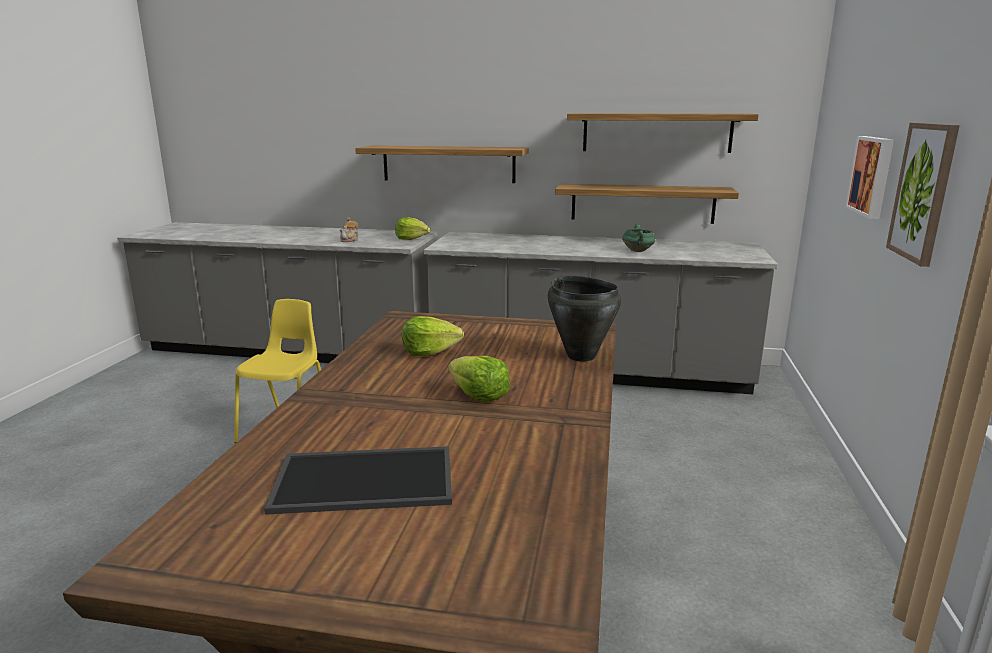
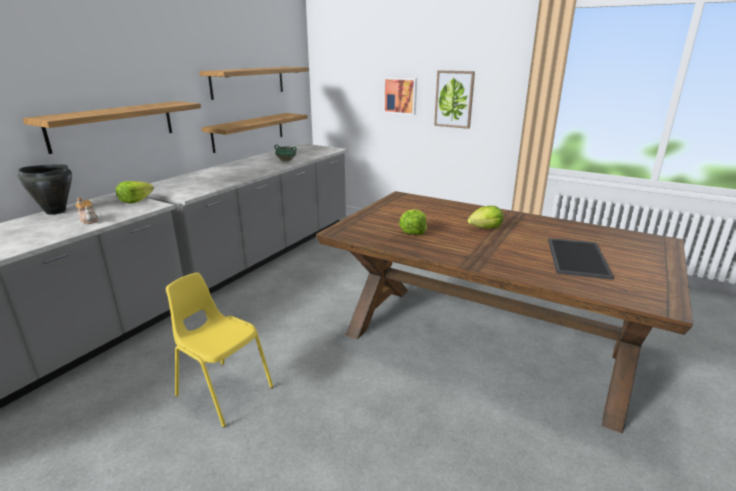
camera: 70 degrees left, 5 degrees up
black cooking pot [548,276,621,361] -> black cooking pot moved to [18,164,72,215]

